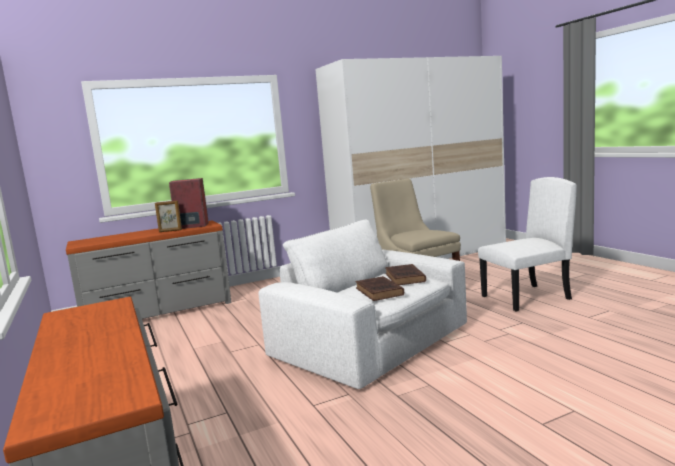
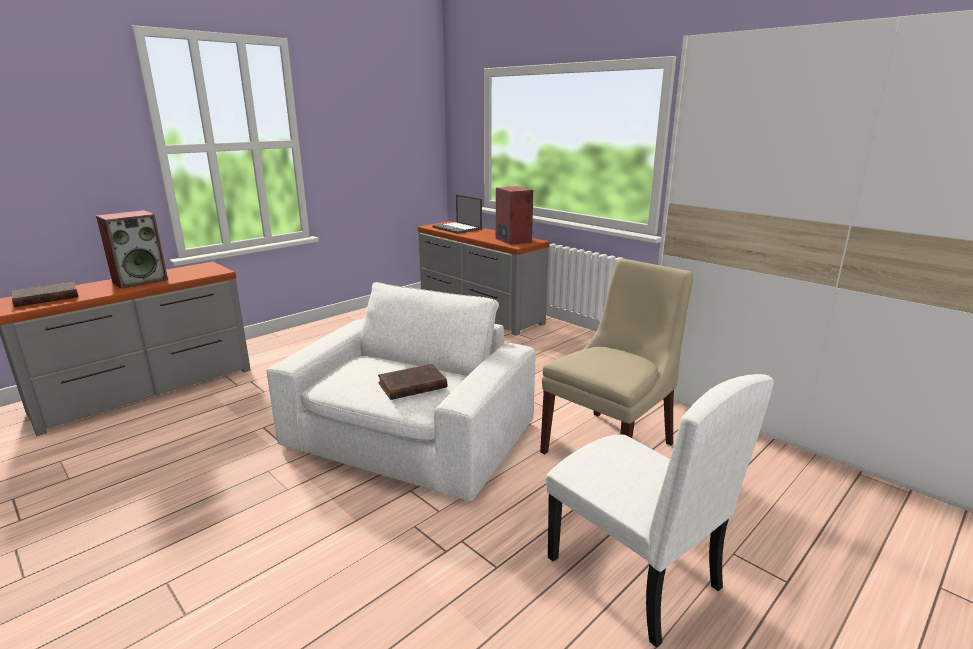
camera: 70 degrees right, 10 degrees up
picture frame [155,200,182,232] -> none
brown book [356,276,404,301] -> brown book moved to [12,281,78,307]
none -> speaker [96,210,168,289]
none -> laptop [432,194,482,234]

